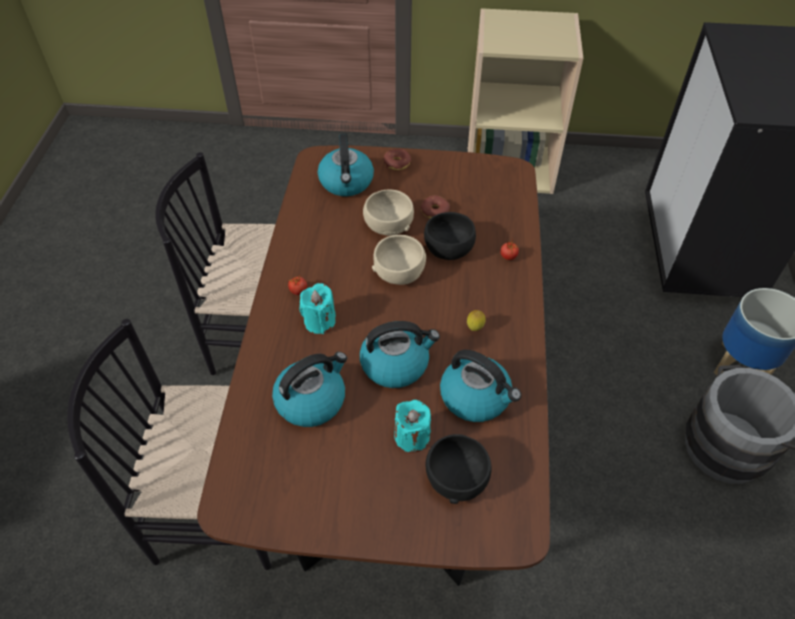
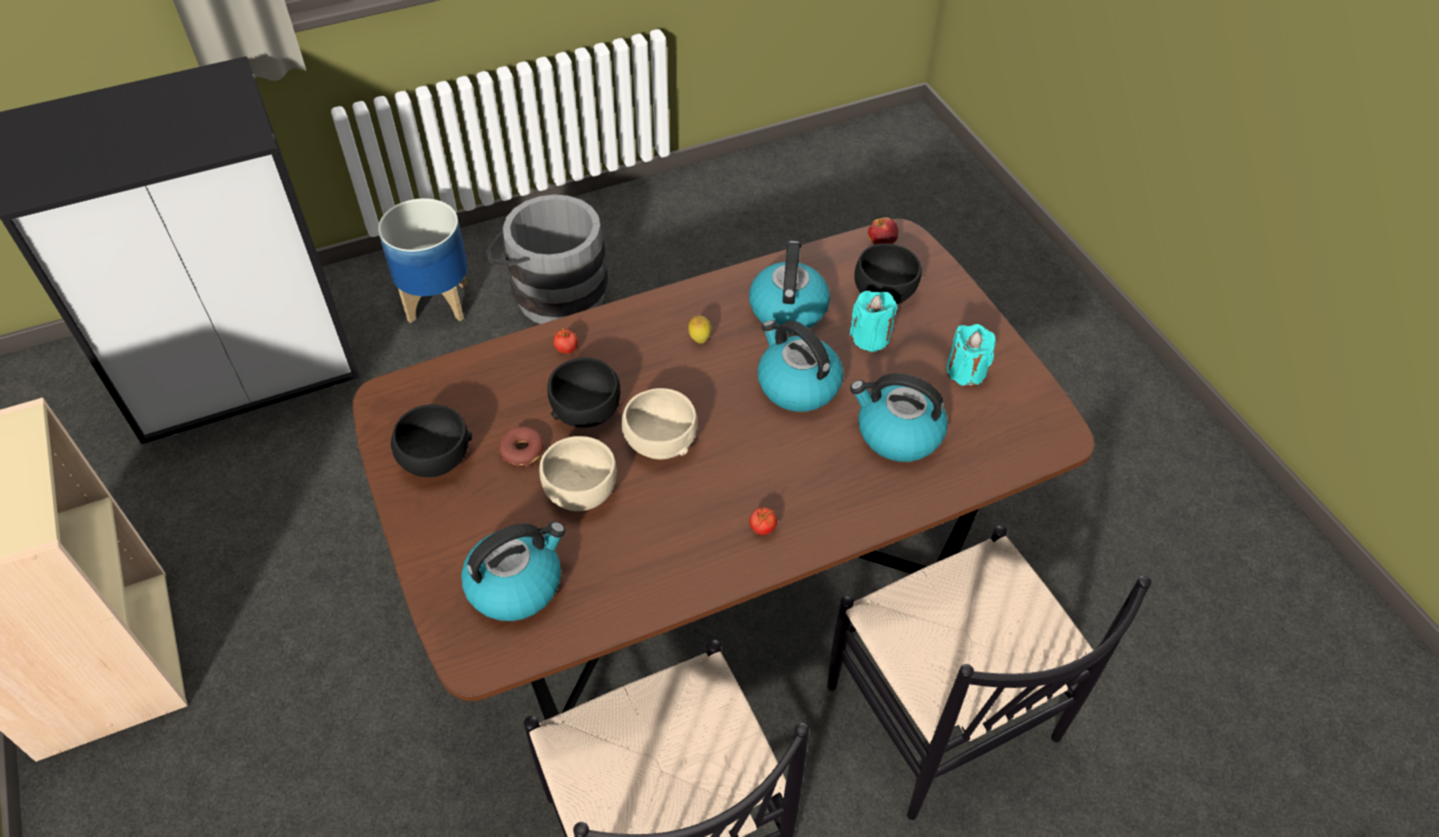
camera: 120 degrees left, 0 degrees up
turquoise candle [299,283,336,334] -> turquoise candle moved to [946,324,995,387]
donut [384,149,411,170] -> none
none -> black bowl [391,404,472,477]
none -> apple [868,217,898,245]

